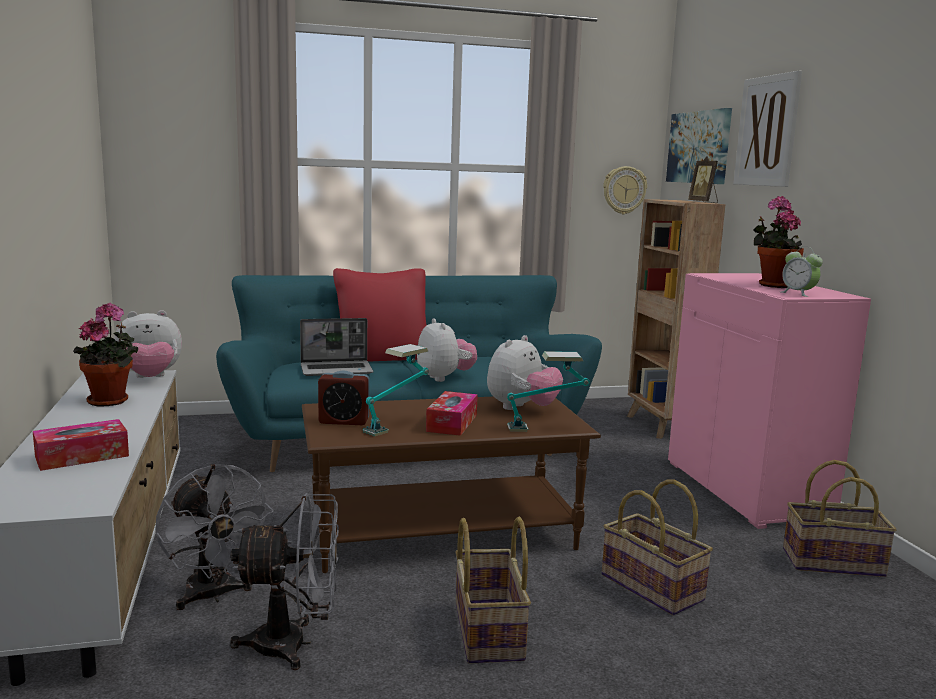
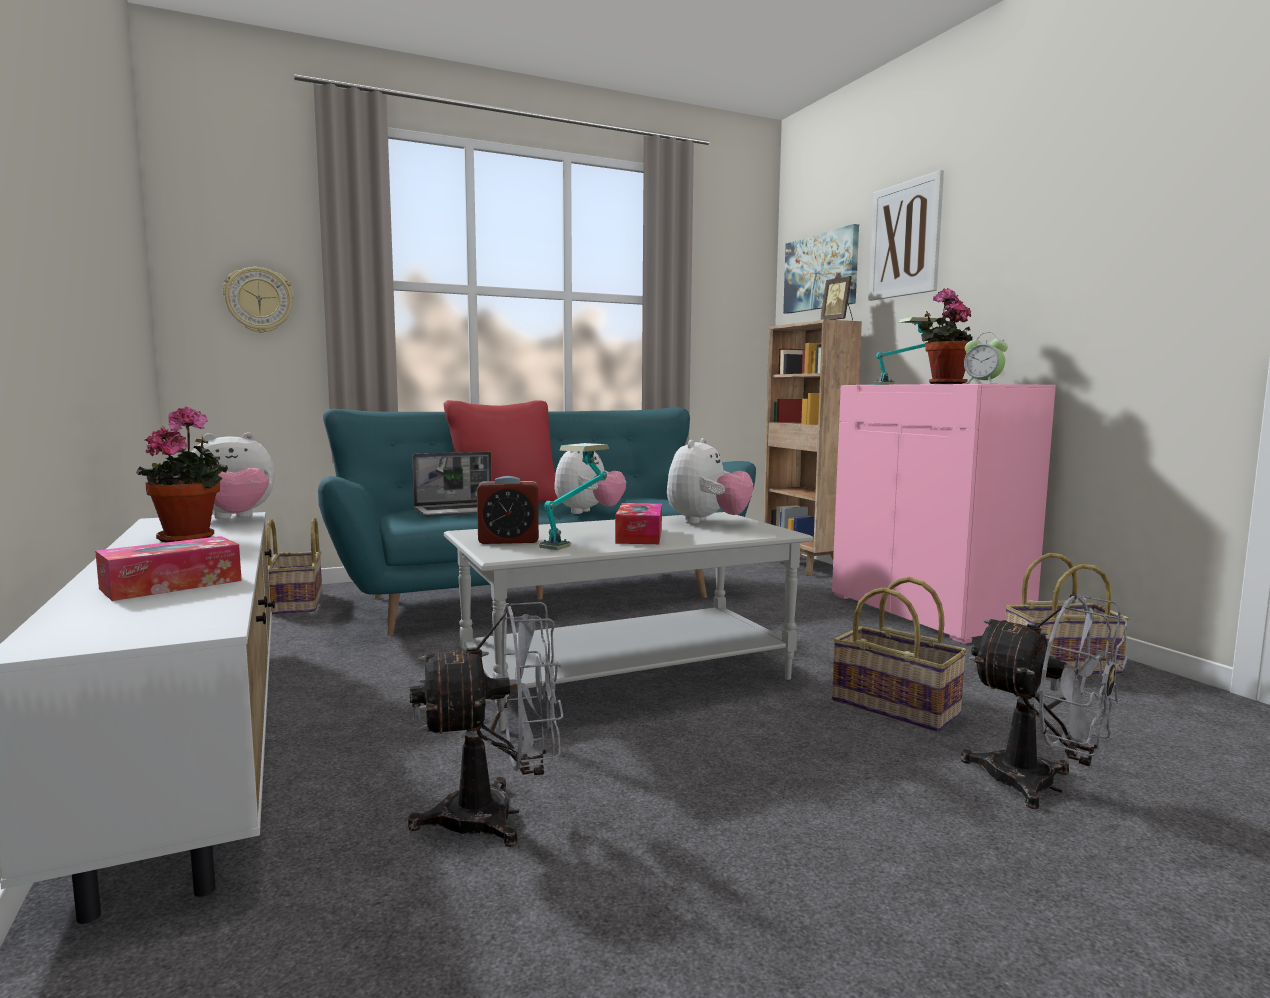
camera: 10 degrees left, 5 degrees down
grey fan [156,464,274,610] -> grey fan moved to [961,594,1128,809]
brown coffee table [302,396,601,573] -> grey coffee table [444,512,813,732]
plush toy [417,318,477,382] -> plush toy turned 60 degrees clockwise [555,451,626,514]
basket [455,517,531,663] -> basket moved to [266,517,322,615]
table lamp [507,351,590,432] -> table lamp moved to [873,317,937,385]
wall clock [603,166,647,214] -> wall clock moved to [223,267,294,333]

